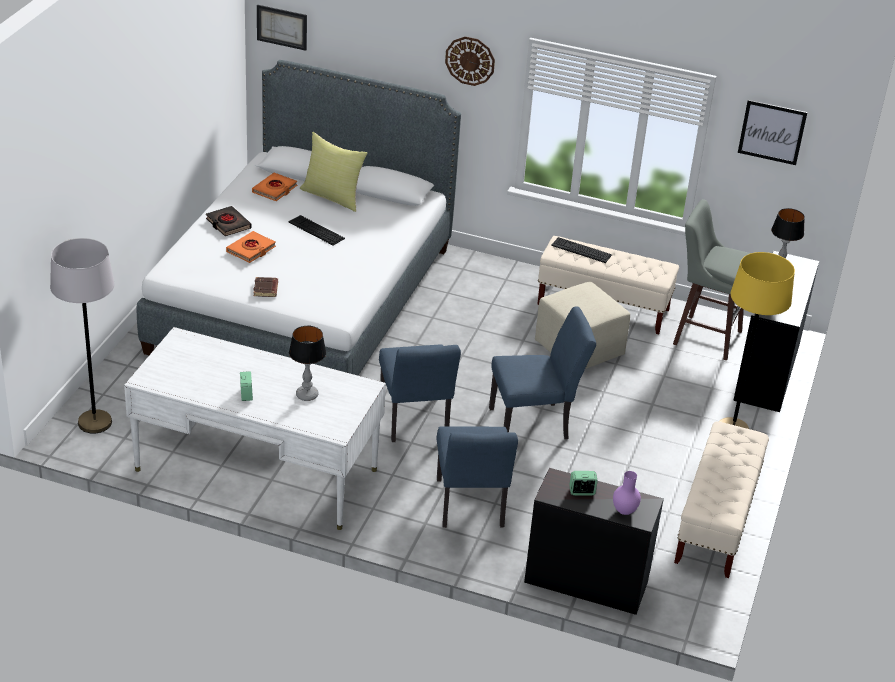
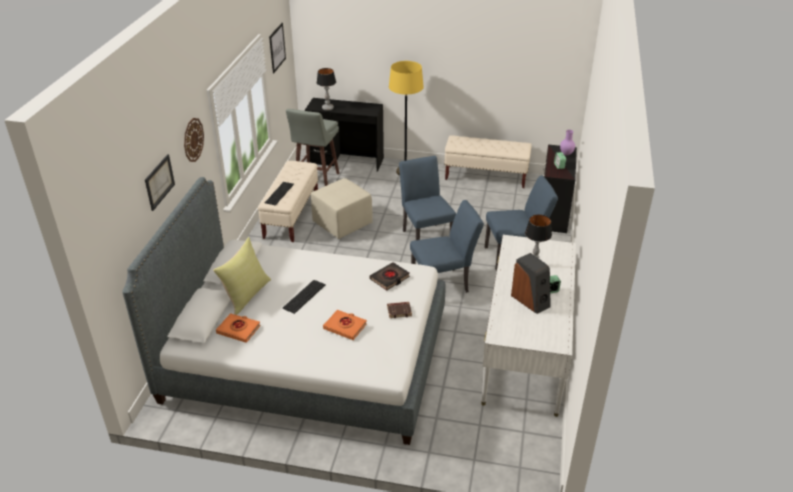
camera: 95 degrees left, 0 degrees up
grey floor lamp [50,238,115,434] -> none
black book [206,206,252,236] -> black book moved to [369,262,410,291]
picture [257,5,307,51] -> picture moved to [145,154,175,211]
none -> speaker [511,253,551,314]

